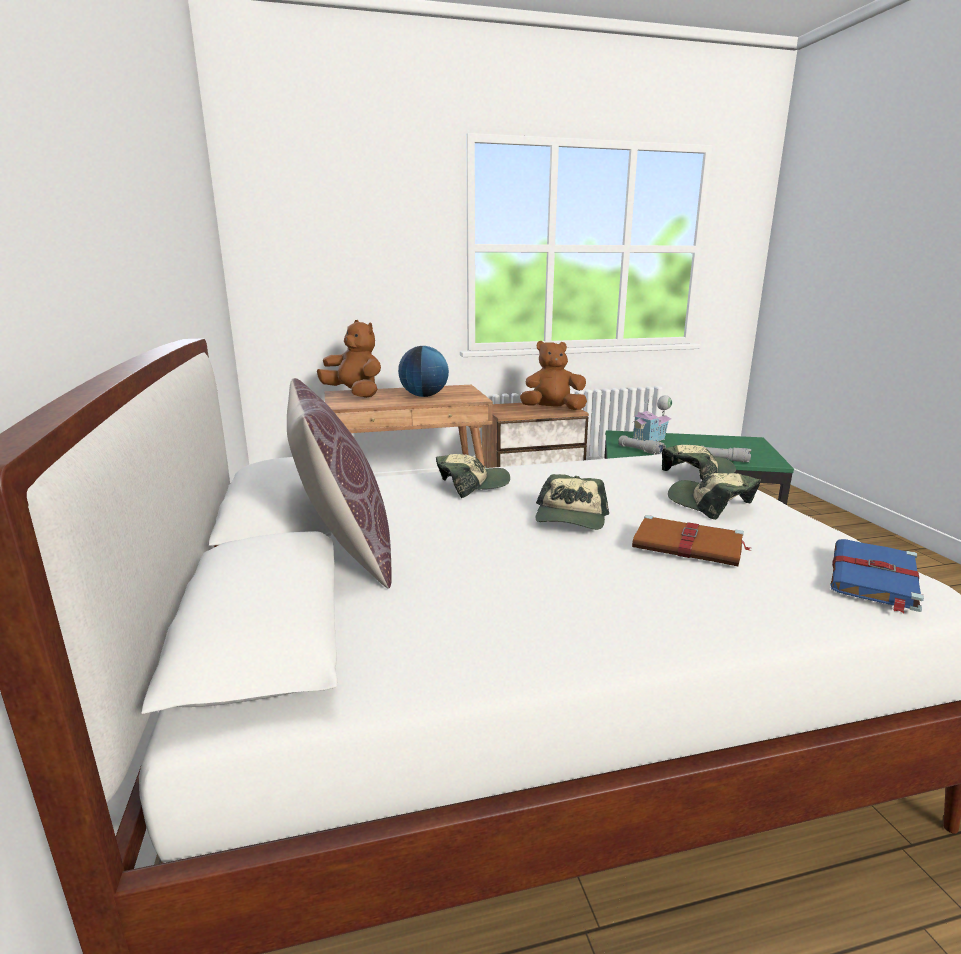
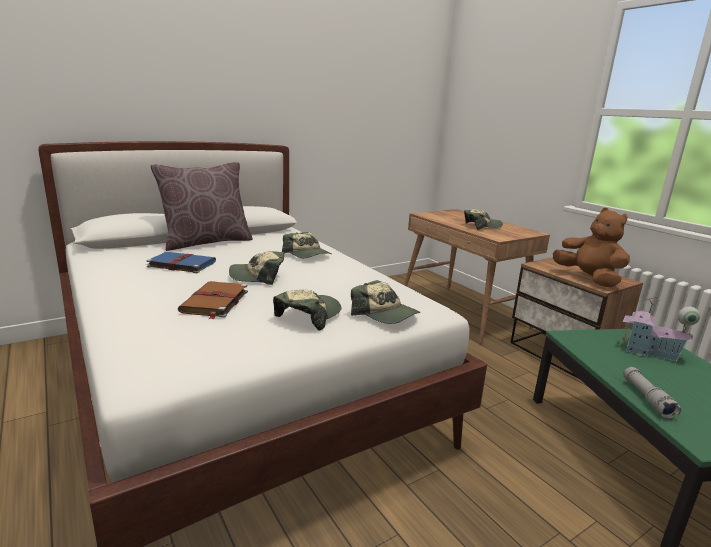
camera: 70 degrees right, 0 degrees up
brown plush toy [317,320,381,398] -> none
globe [398,346,449,397] -> cap [464,210,503,230]
grey flashlight [618,435,666,455] -> none
blue book [830,539,924,613] -> blue book moved to [146,252,216,273]

